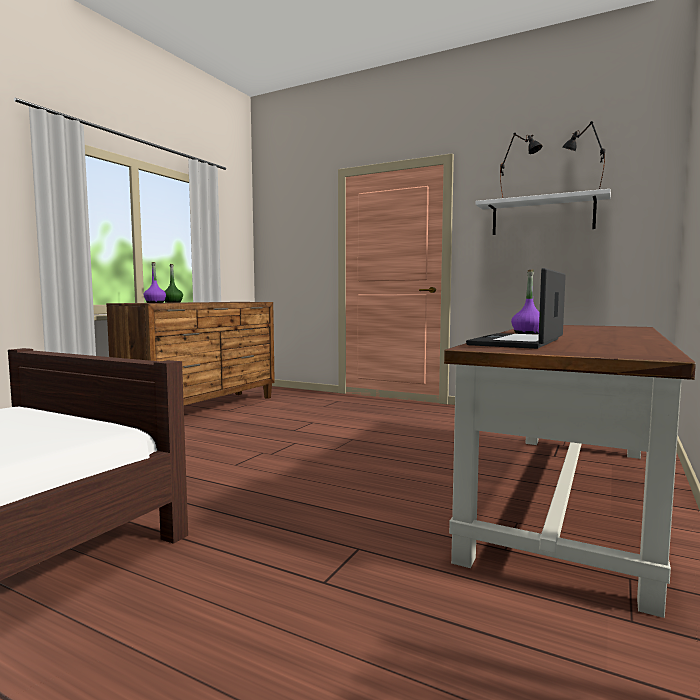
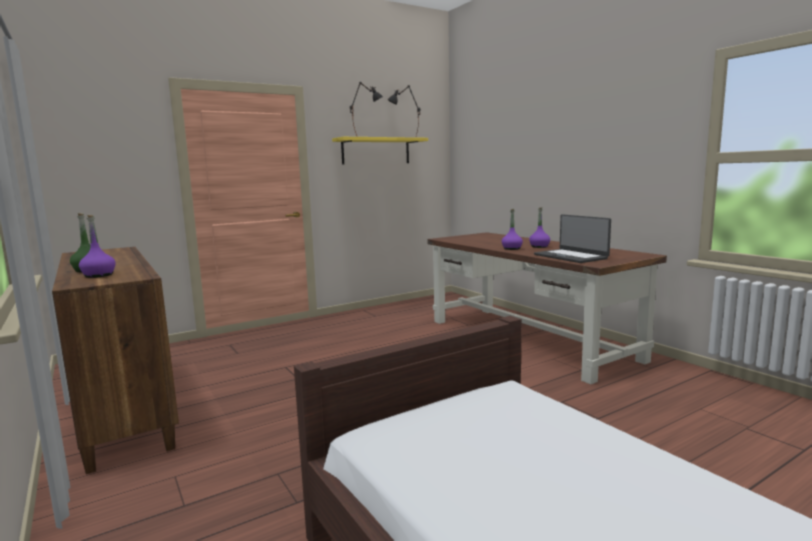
camera: 60 degrees left, 5 degrees up
white shelf [475,189,611,235] -> yellow shelf [332,137,428,164]
none -> purple bottle [529,208,550,248]

